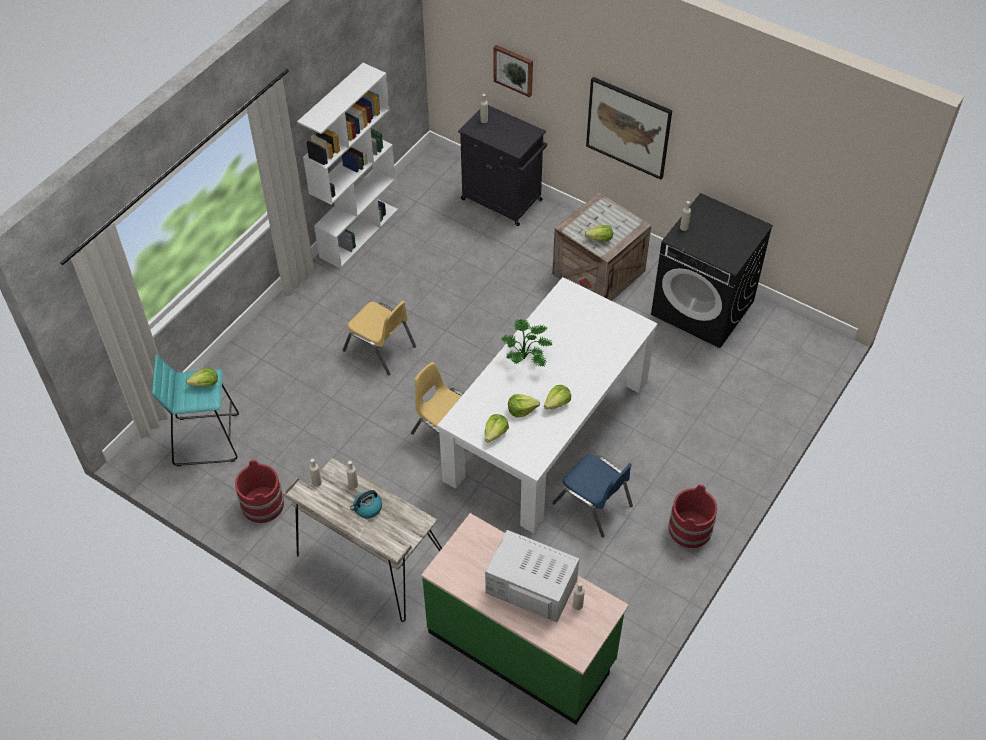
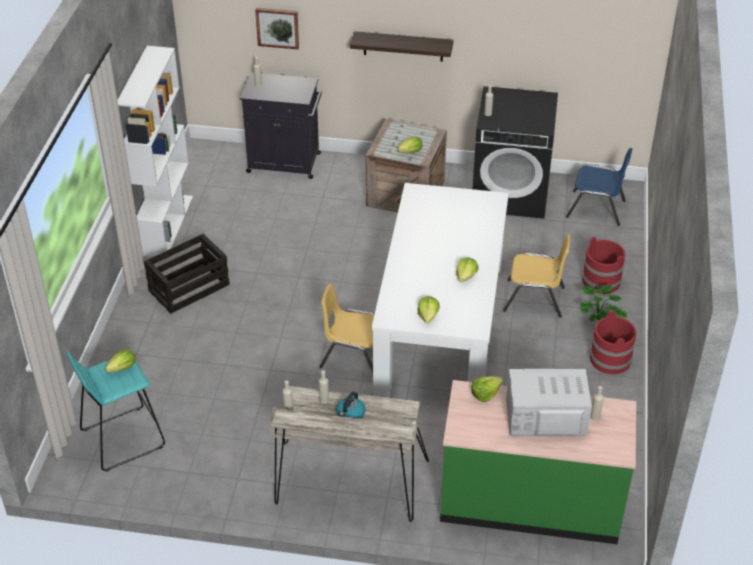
camera: 25 degrees left, 10 degrees down
red bucket [235,460,284,523] -> red bucket moved to [582,237,625,294]
yellow chair [343,301,416,375] -> yellow chair moved to [503,235,570,318]
potted plant [501,319,552,367] -> potted plant moved to [580,285,628,322]
lettuce [508,394,540,417] -> lettuce moved to [471,376,503,402]
blue chair [552,454,633,537] -> blue chair moved to [566,148,632,226]
picture [586,77,672,180] -> shelf [350,31,453,62]
none -> crate [144,234,230,314]

